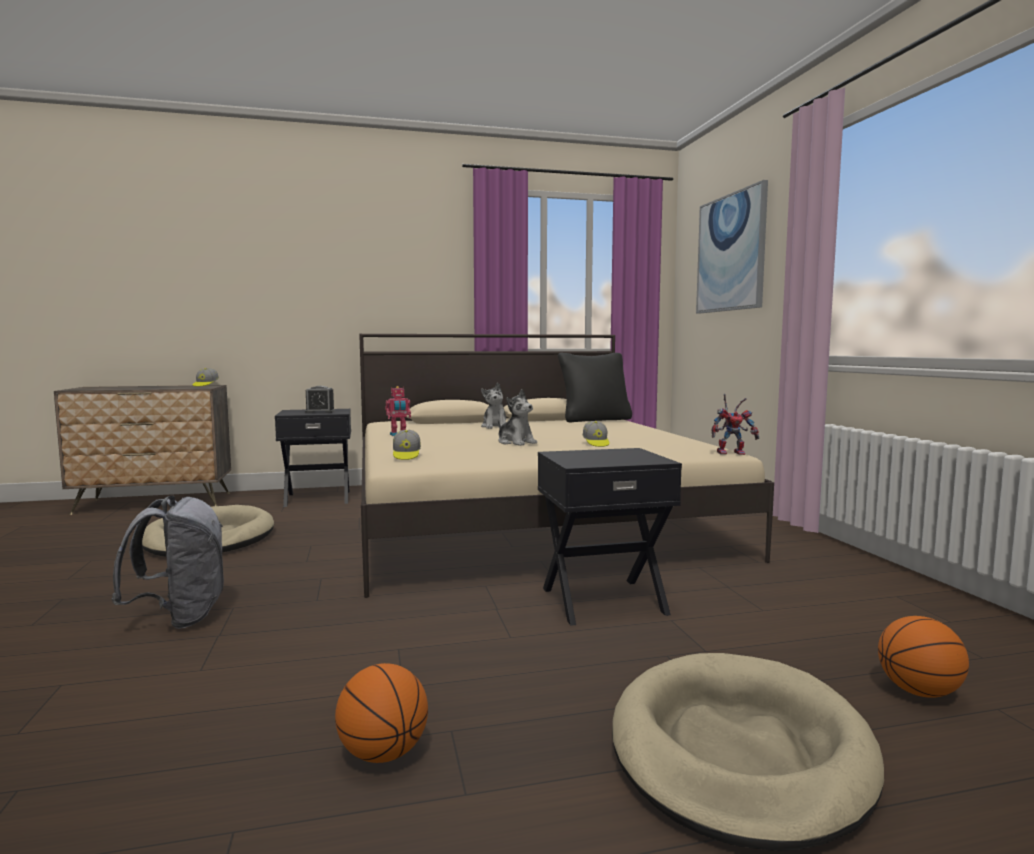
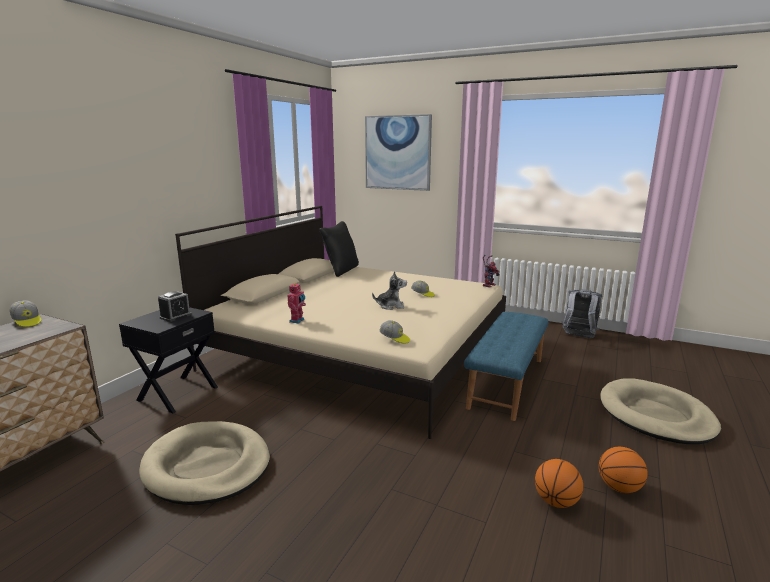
camera: 50 degrees left, 10 degrees up
grey backpack [111,495,224,629] -> grey backpack moved to [562,289,602,338]
plush toy [481,383,506,429] -> none
black nightstand [538,448,682,626] -> blue bench [464,312,549,421]
basketball [878,616,969,698] -> basketball moved to [535,459,583,508]

